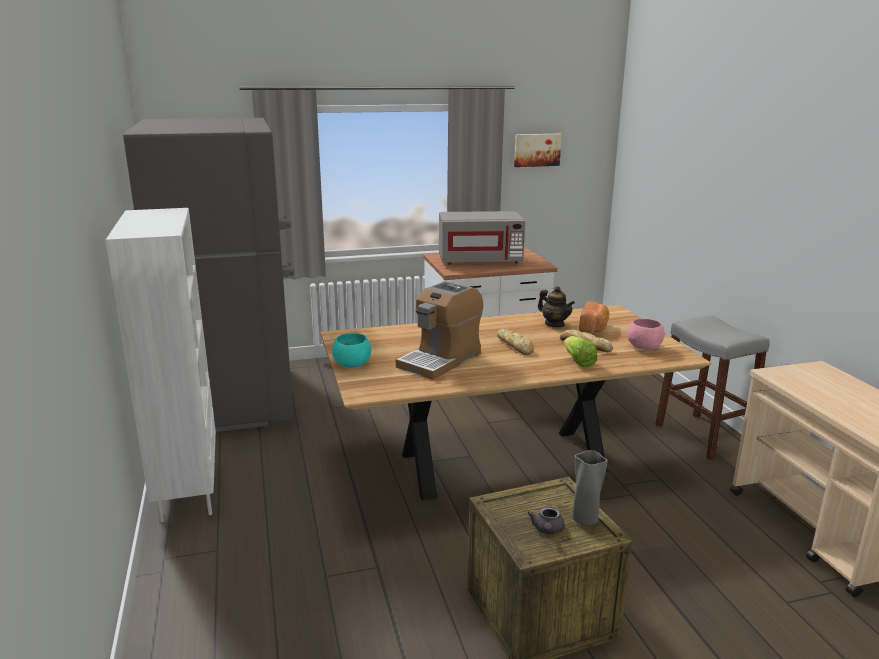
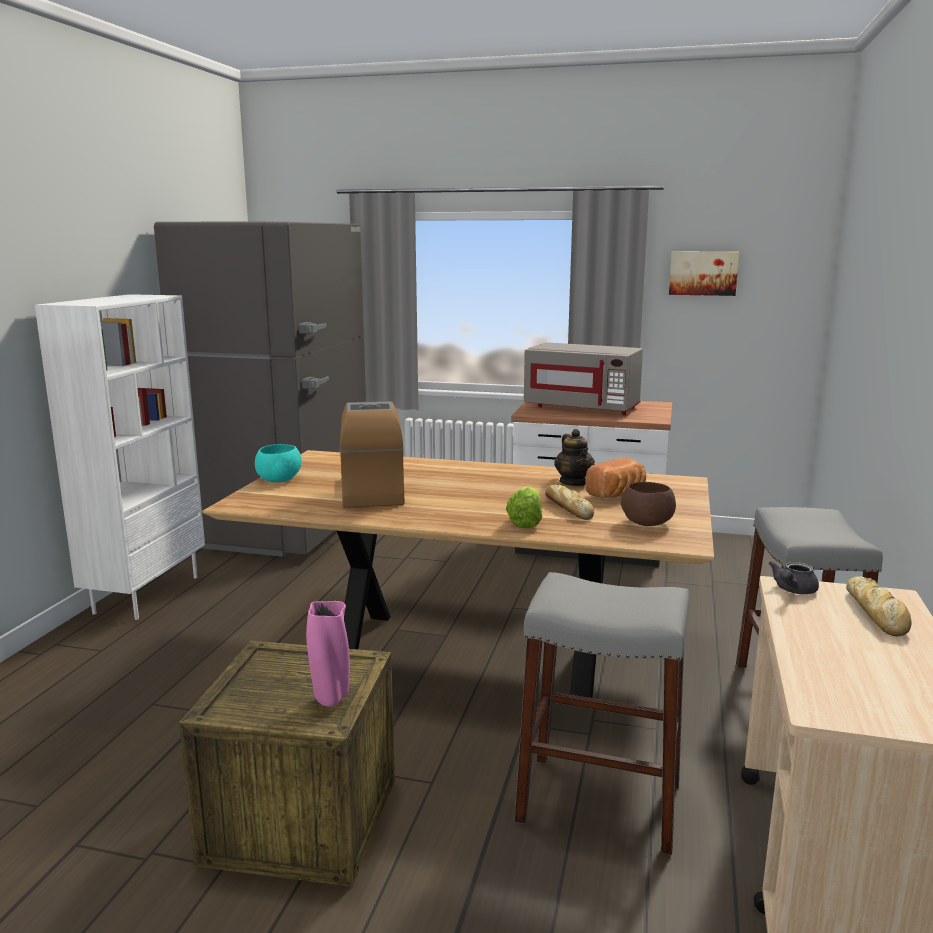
camera: 30 degrees right, 5 degrees down
coffee machine [396,281,483,380] -> coffee machine turned 105 degrees clockwise [340,401,404,508]
bread [497,329,534,355] -> bread moved to [846,576,912,636]
grey teapot [528,506,564,535] -> grey teapot moved to [769,561,819,594]
grey vase [572,450,608,525] -> pink vase [306,601,350,707]
pink bowl [627,319,665,350] -> brown bowl [621,482,676,526]
none -> grey stool [514,572,690,855]

